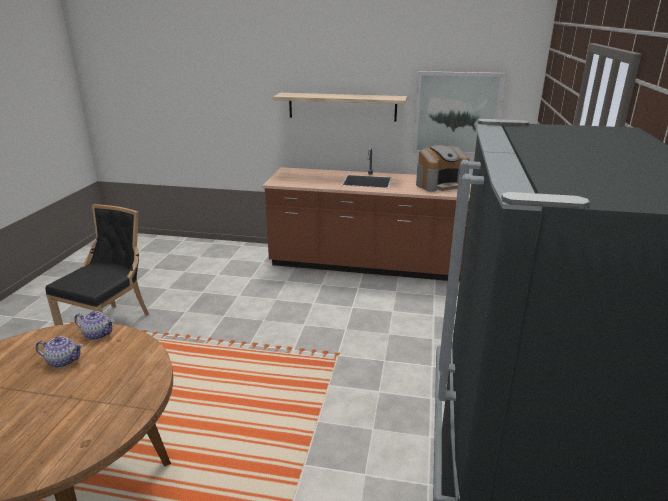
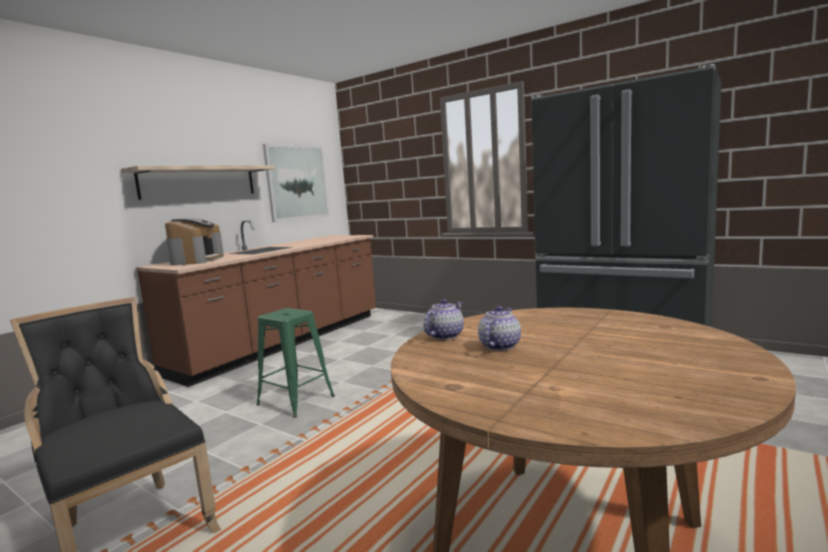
camera: 65 degrees left, 15 degrees down
coffee machine [416,145,470,192] -> coffee machine moved to [165,218,224,266]
none -> green stool [256,308,335,417]

